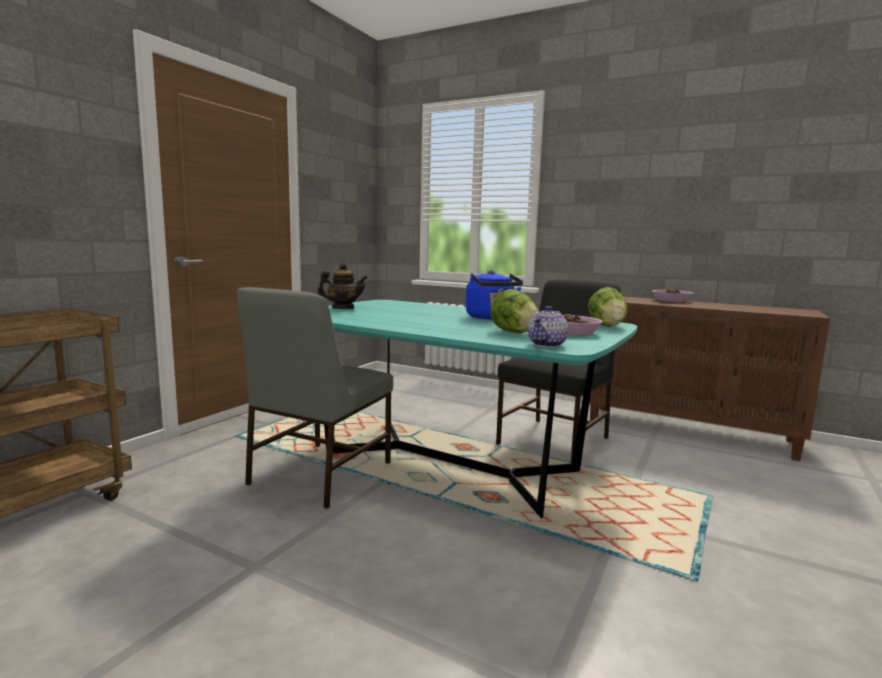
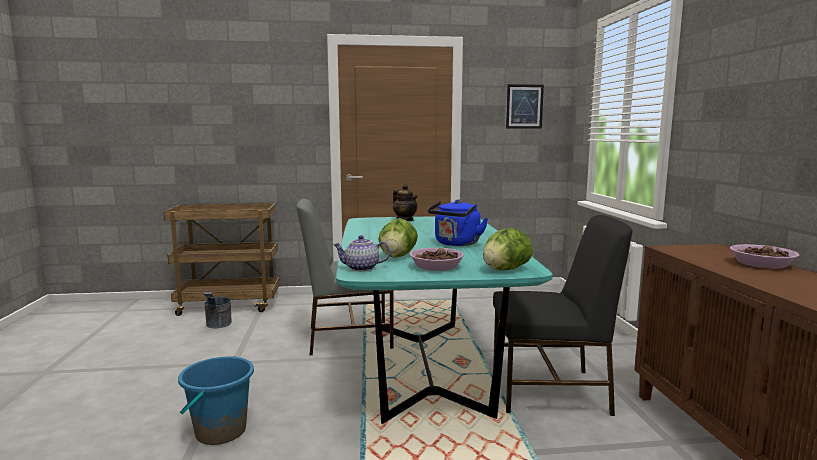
camera: 55 degrees right, 0 degrees up
none -> blue bucket [178,356,254,445]
none -> grey bucket [204,292,232,328]
none -> picture [506,84,544,128]

